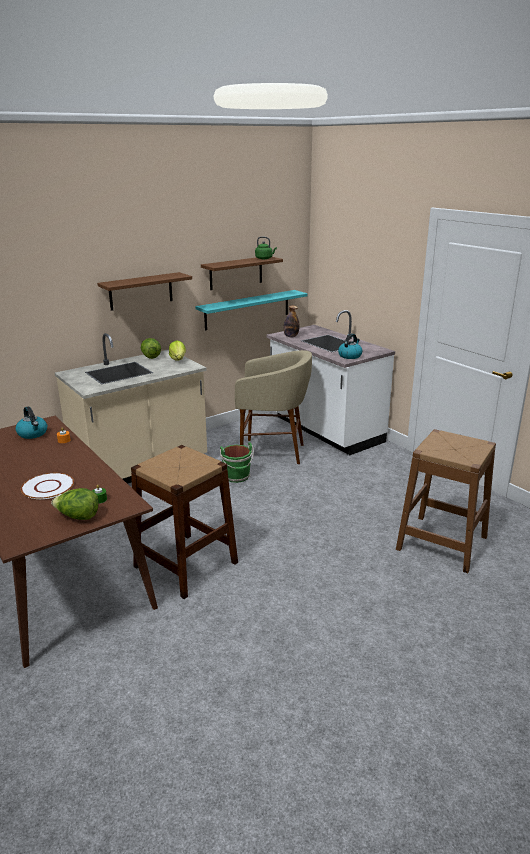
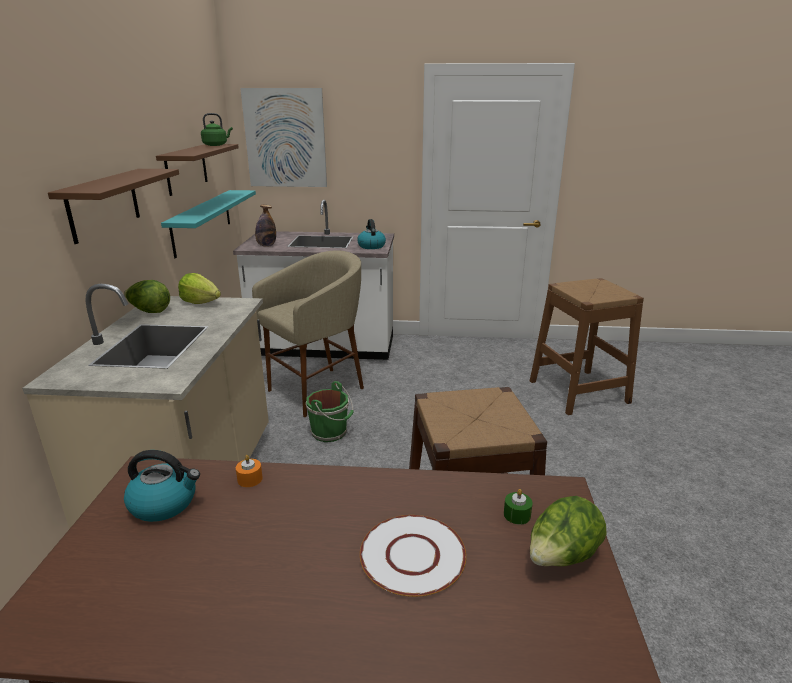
camera: 50 degrees left, 0 degrees up
none -> picture [240,88,327,187]

